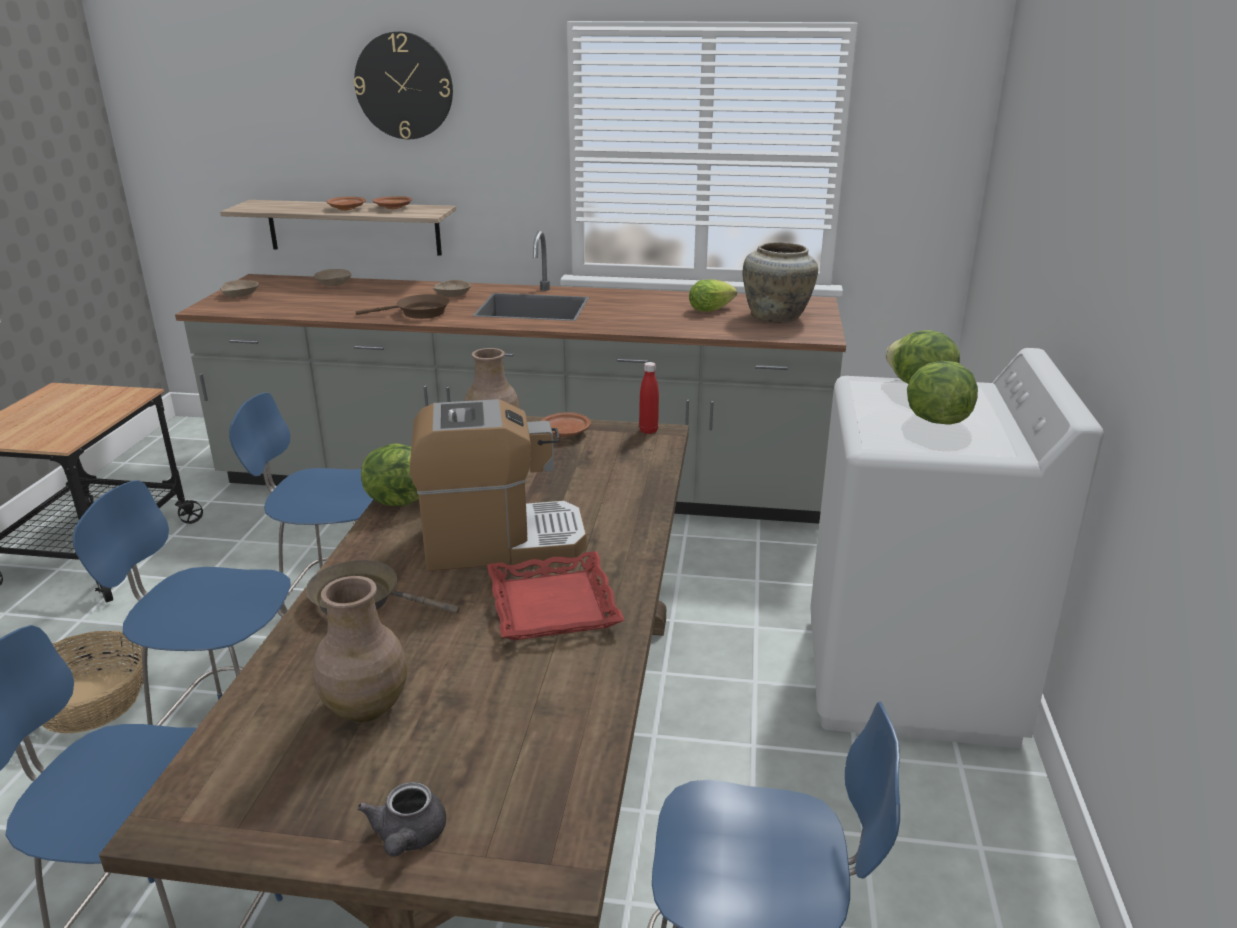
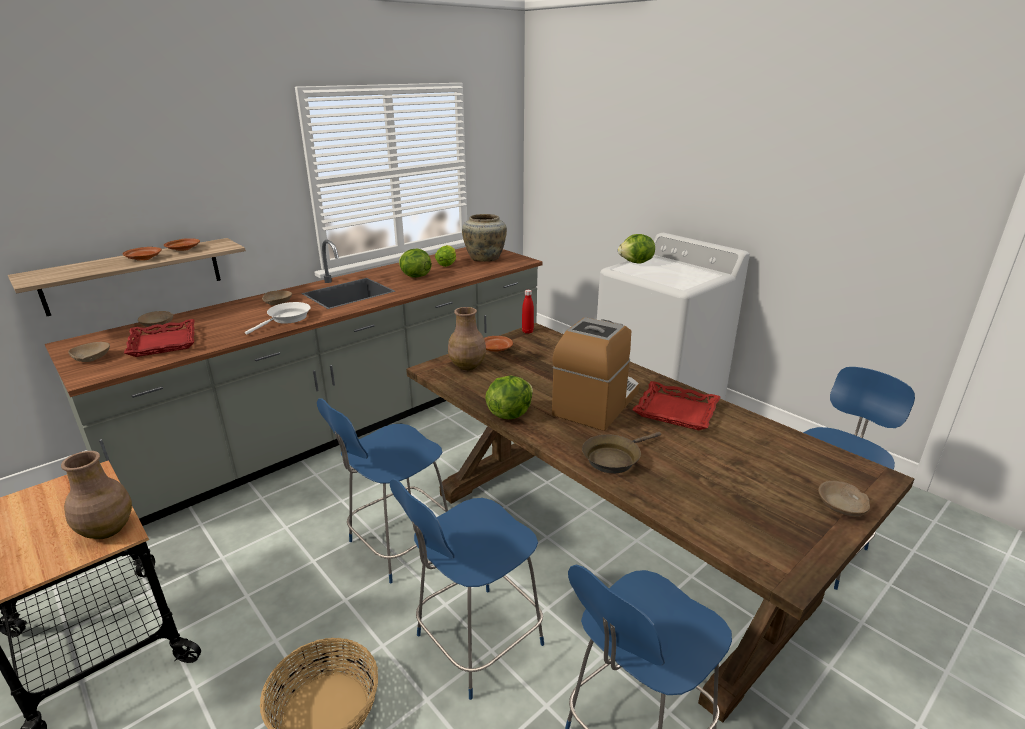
camera: 50 degrees left, 0 degrees up
brown vase [313,576,408,722] -> brown vase moved to [61,451,132,539]
wall clock [354,32,453,139] -> none
brown frying pan [356,294,450,319] -> white frying pan [245,302,311,335]
grey teapot [357,782,446,857] -> beige bowl [818,481,870,516]
lettuce [907,361,978,425] -> lettuce moved to [399,249,432,278]
none -> red tray [124,319,195,357]

